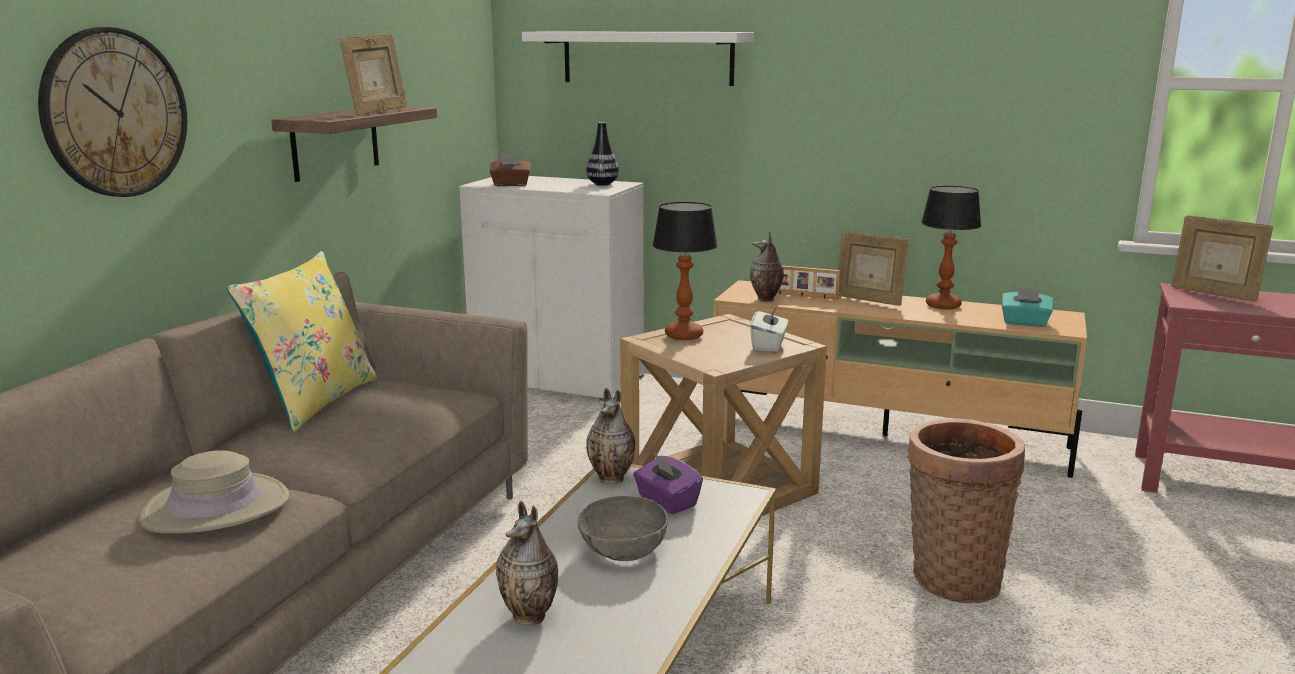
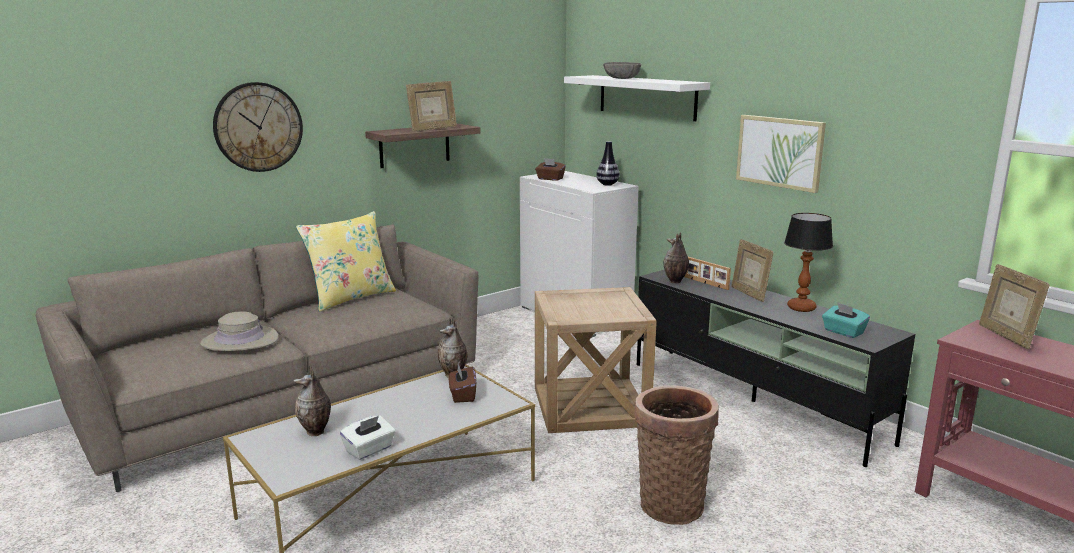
camera: 30 degrees right, 0 degrees up
grey bowl [578,496,668,561] -> grey bowl moved to [603,62,641,79]
purple tissue box [633,453,703,514] -> brown tissue box [449,364,477,403]
table lamp [653,202,717,340] -> none
beige tv stand [713,280,1087,478] -> black tv stand [637,270,915,467]
white tissue box [750,305,788,352] -> white tissue box moved to [340,415,396,460]
none -> picture [736,115,826,193]

